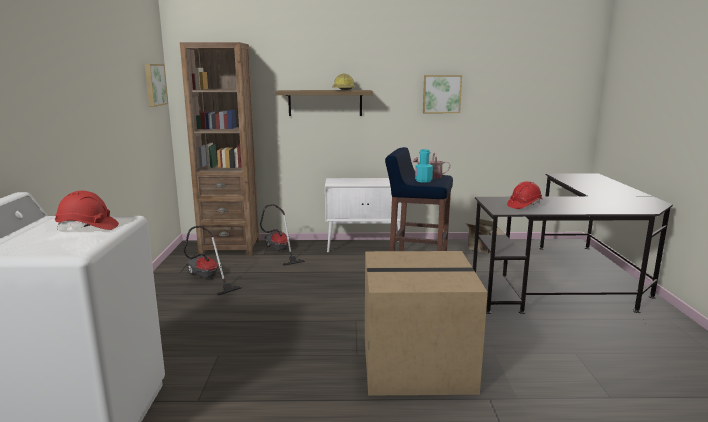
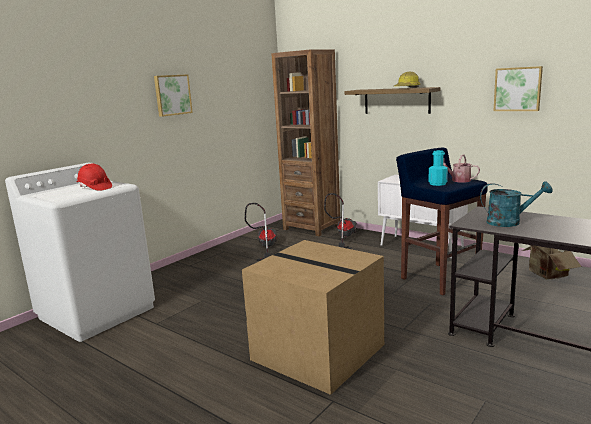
camera: 40 degrees right, 0 degrees up
picture [145,64,168,107] -> picture moved to [154,74,193,117]
red hard hat [507,181,543,209] -> turquoise watering can [480,181,553,227]

